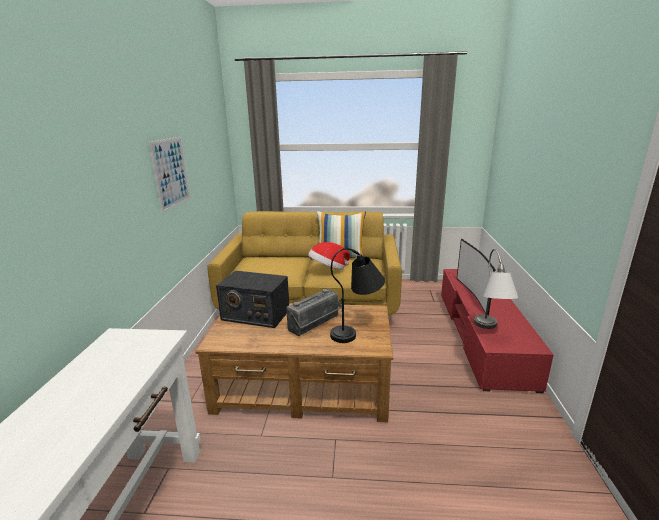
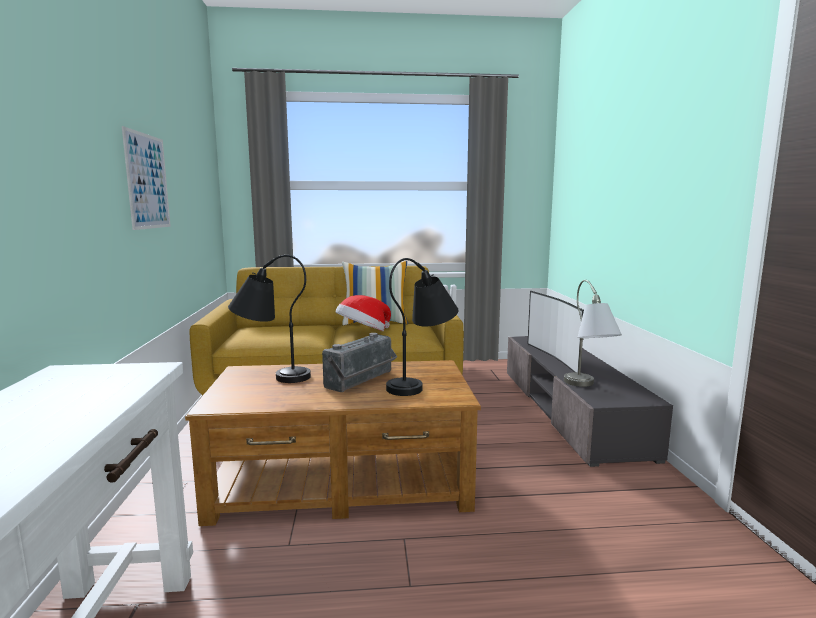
camera: 10 degrees left, 10 degrees down
radio [216,270,289,328] -> black table lamp [228,255,311,383]
red tv stand [441,269,554,394] -> grey tv stand [507,336,673,467]

